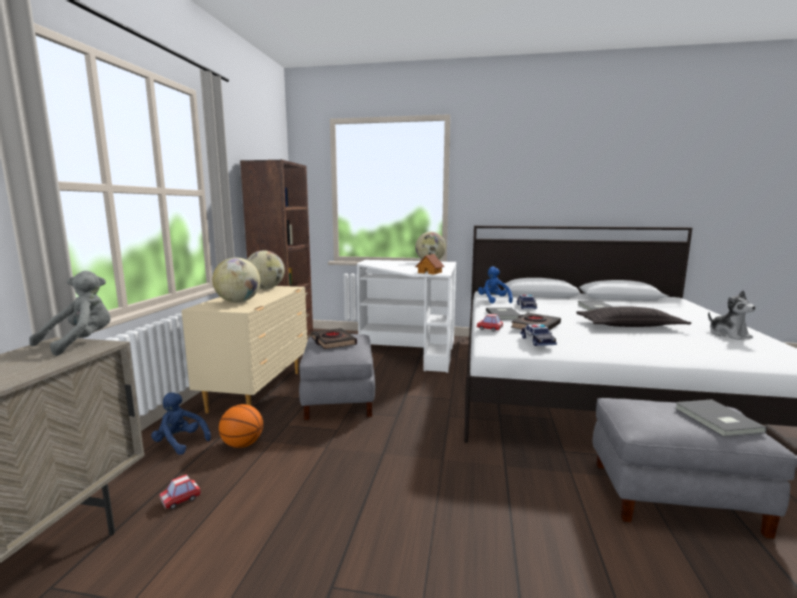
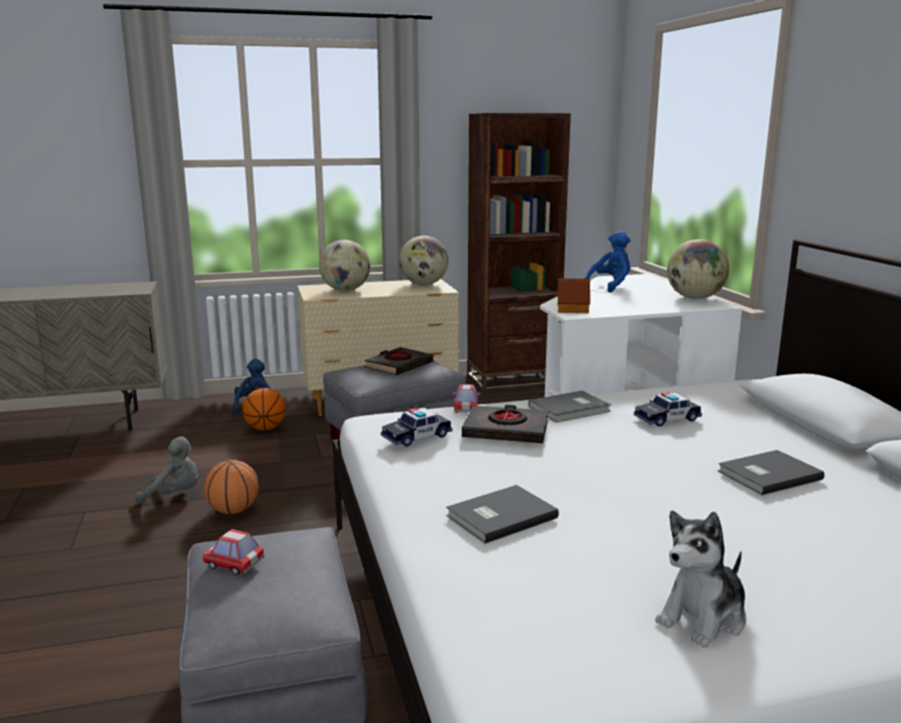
camera: 65 degrees right, 5 degrees up
grey plush toy [29,271,111,356] -> grey plush toy moved to [136,436,199,504]
toy car [160,474,201,509] -> toy car moved to [202,529,264,575]
blue plush toy [478,266,513,304] -> blue plush toy moved to [584,231,631,293]
pillow [576,306,691,327] -> none
grey book [675,399,767,437] -> grey book moved to [446,485,559,544]
none -> basketball [204,460,259,514]

